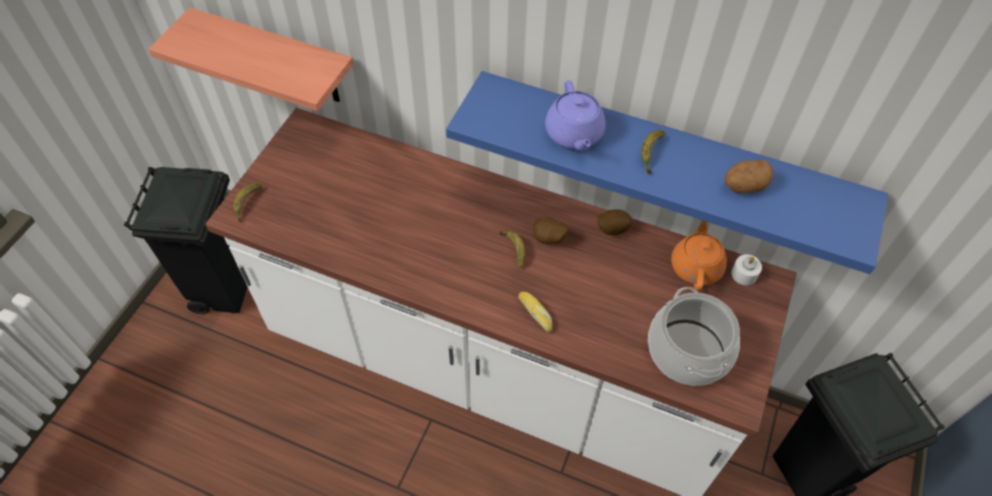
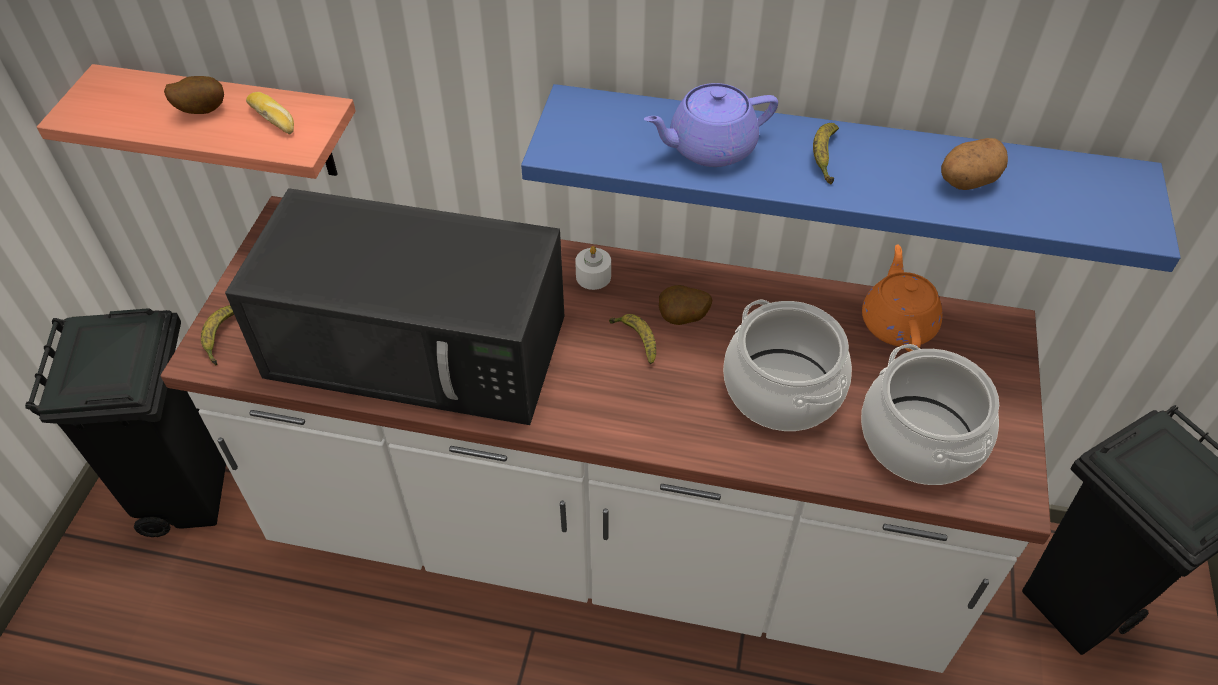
camera: 10 degrees left, 5 degrees down
bread [518,292,552,332] -> bread moved to [246,92,294,134]
purple teapot [545,80,606,151] -> purple teapot turned 90 degrees clockwise [644,83,778,167]
potato [597,209,633,235] -> potato moved to [164,76,224,114]
white candle [731,254,762,285] -> white candle moved to [575,246,611,290]
none -> black microwave [225,188,564,425]
none -> cooking pot [723,300,852,431]

